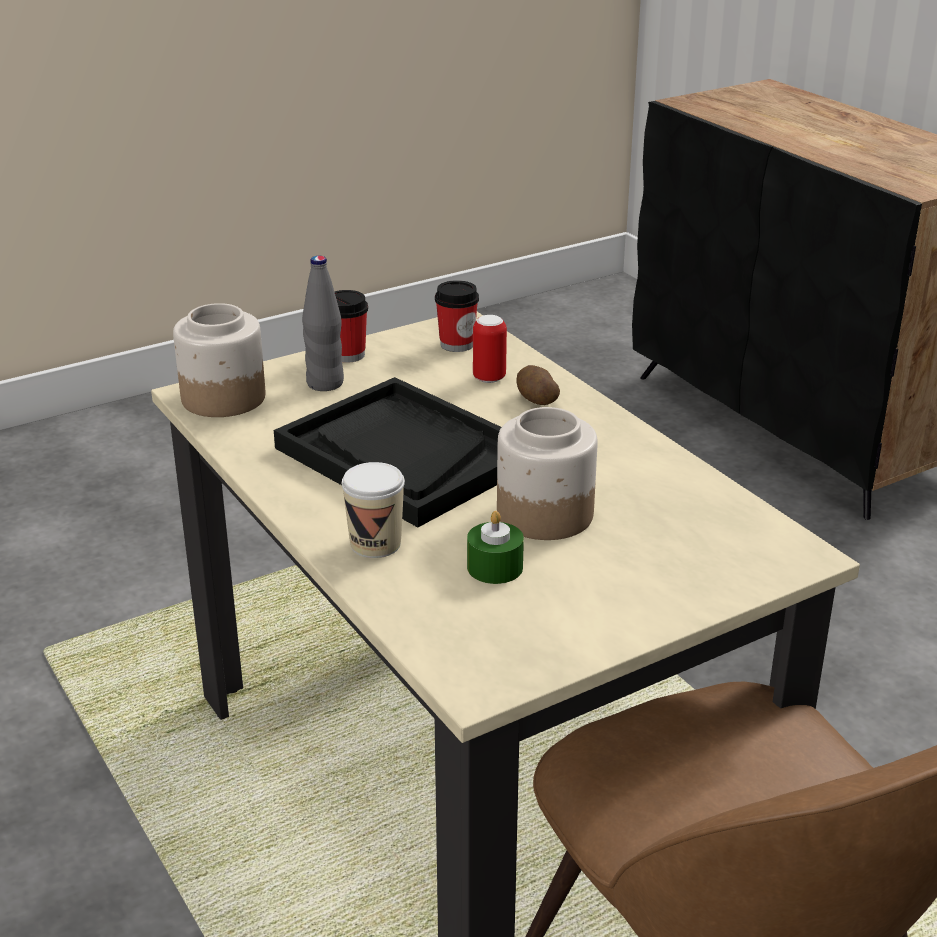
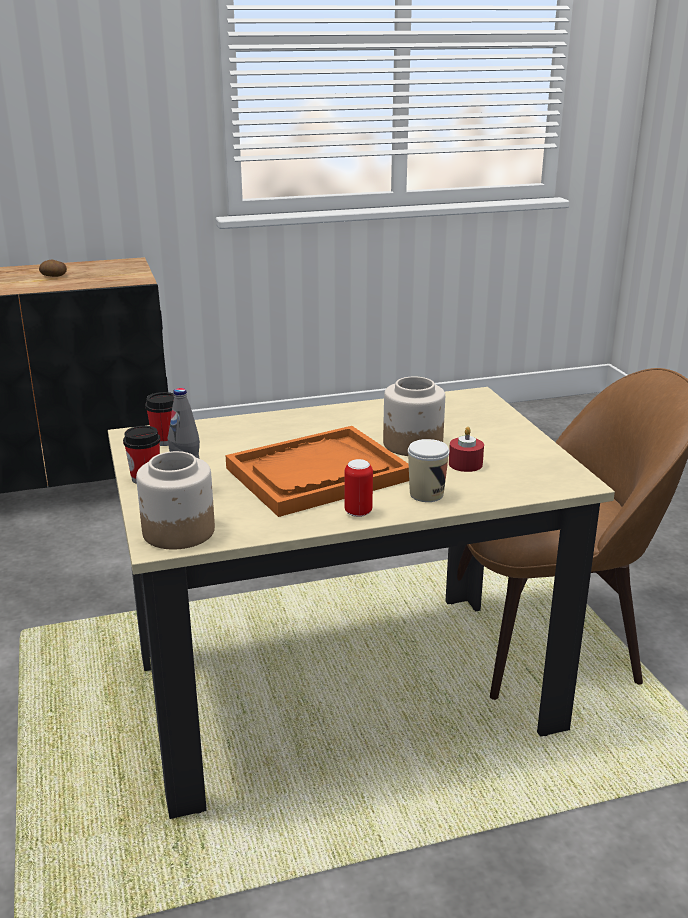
camera: 75 degrees left, 5 degrees down
black tray [274,377,501,527] -> orange tray [225,426,409,517]
green candle [467,511,524,584] -> red candle [449,427,484,472]
can [473,315,507,383] -> can moved to [345,459,373,517]
potato [516,365,560,405] -> potato moved to [39,259,67,277]

